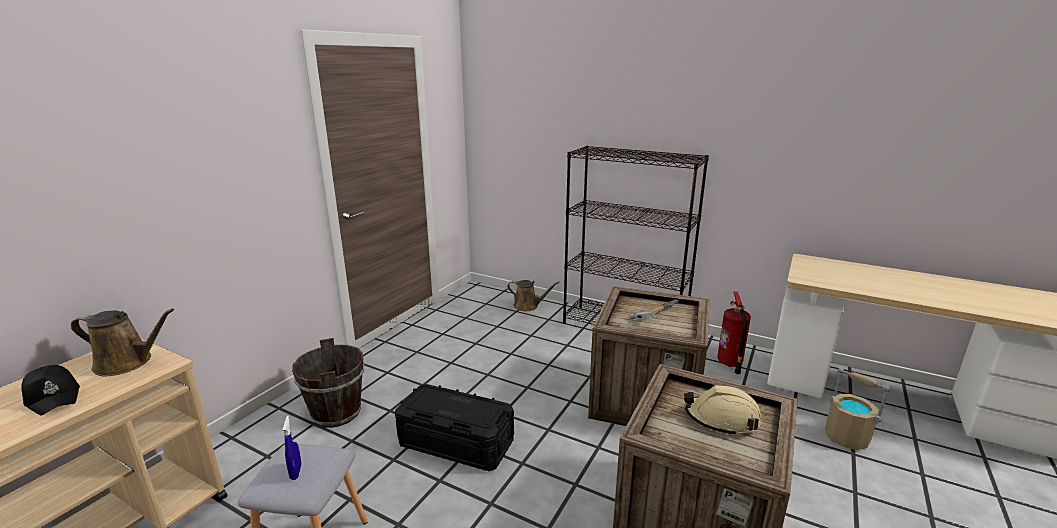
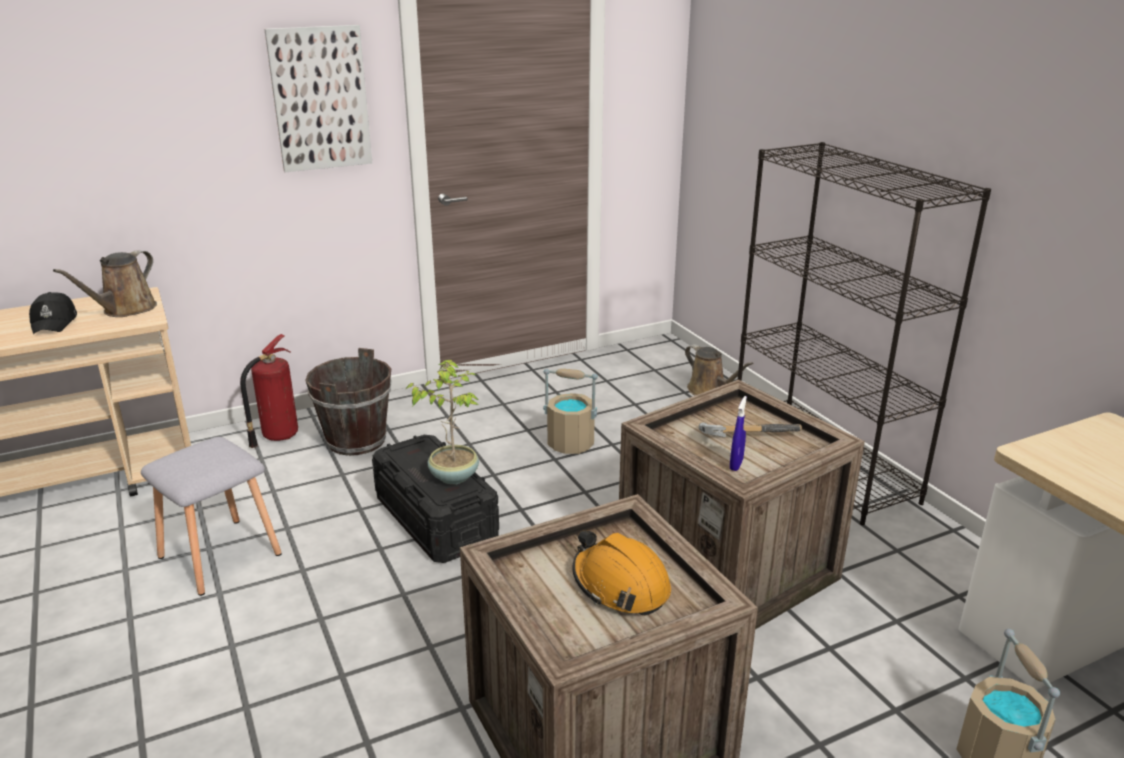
camera: 35 degrees right, 5 degrees up
brown watering can [71,309,174,376] -> brown watering can turned 75 degrees clockwise [53,250,157,317]
blue spray bottle [283,415,301,480] -> blue spray bottle moved to [730,396,747,471]
beige hard hat [684,385,761,436] -> orange hard hat [572,530,671,616]
fire extinguisher [717,292,751,375] -> fire extinguisher moved to [240,334,298,448]
none -> picture [264,25,372,172]
none -> potted plant [406,360,479,484]
none -> beige bucket [543,369,598,454]

